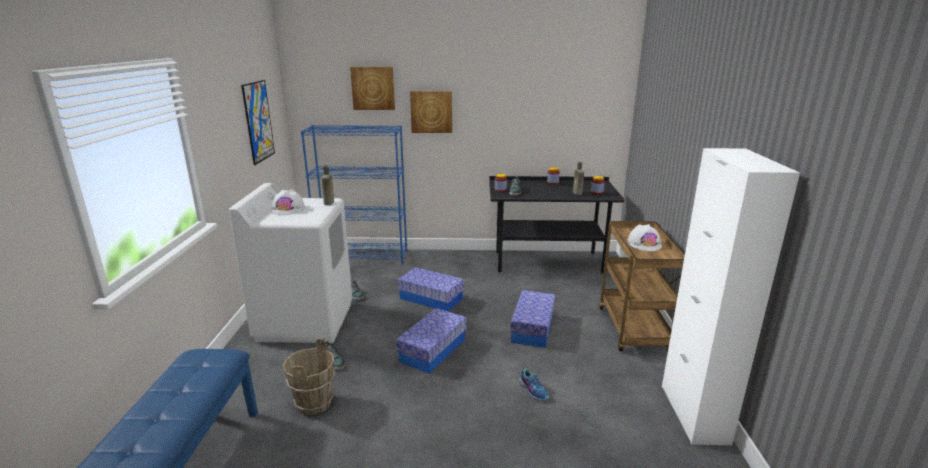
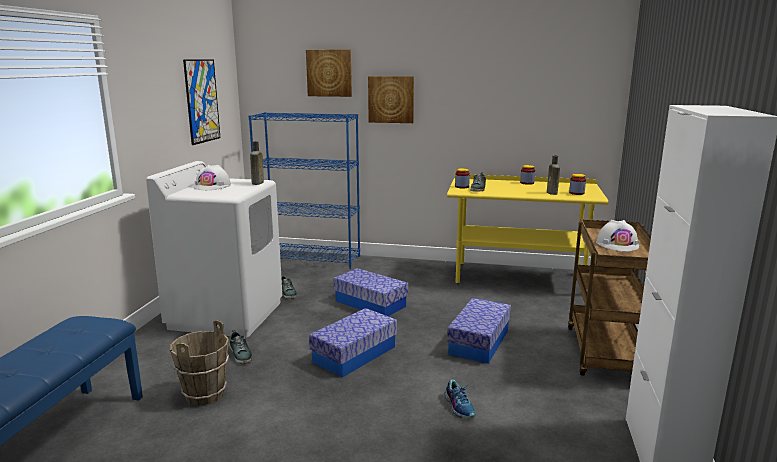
camera: 10 degrees right, 5 degrees down
black desk [489,176,624,276] -> yellow desk [447,174,608,295]

